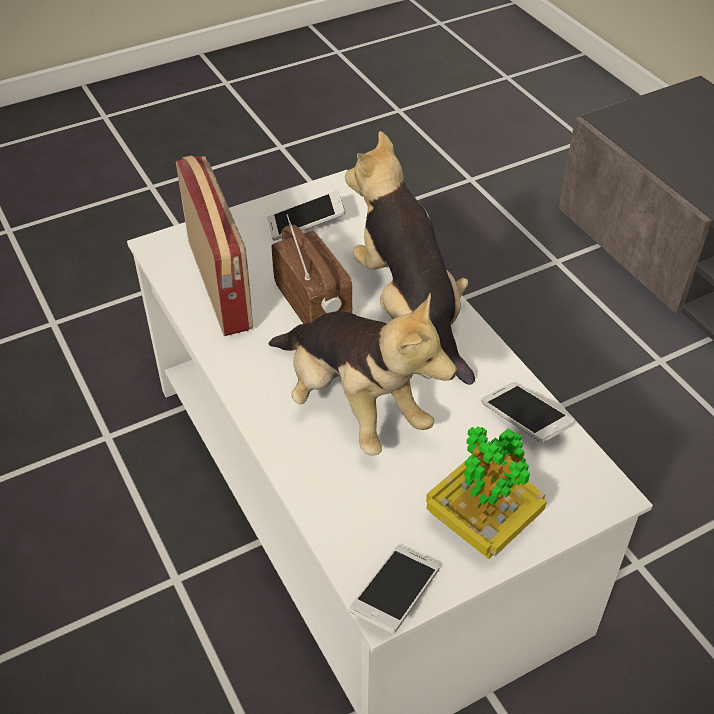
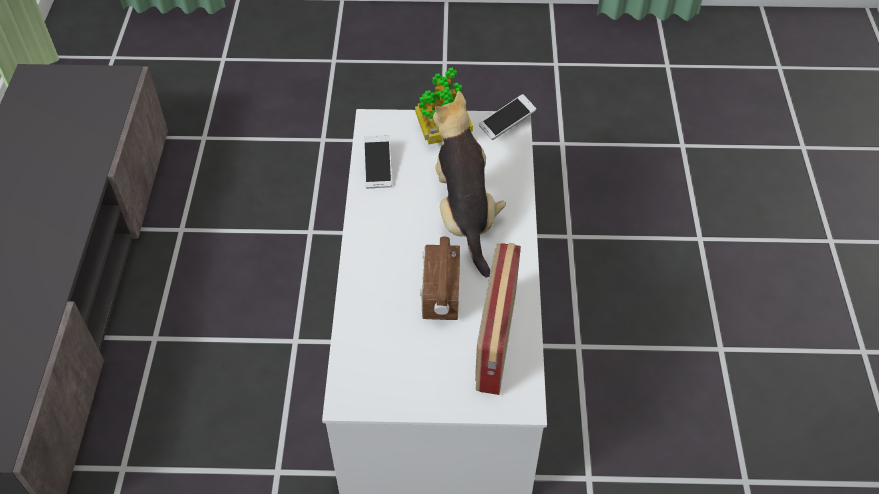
camera: 150 degrees left, 5 degrees up
phone [267,191,346,240] -> none
plush toy [345,131,475,385] -> none

